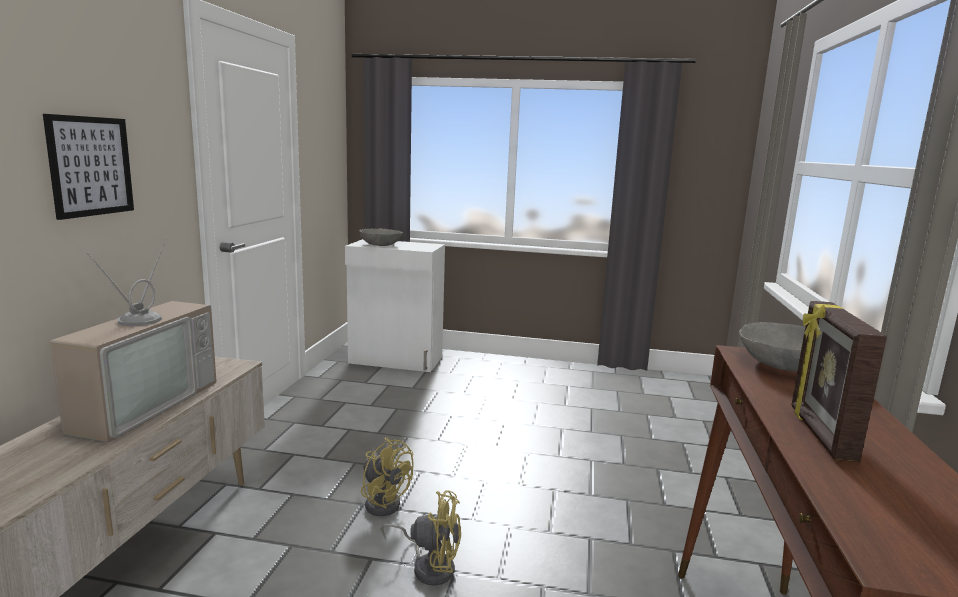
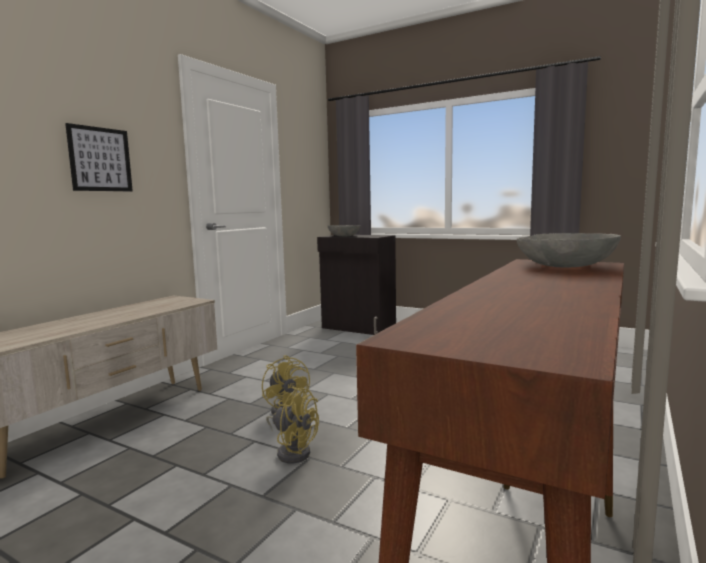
camera: 20 degrees right, 5 degrees down
television [50,238,217,442] -> none
white cabinet [345,239,445,372] -> black cabinet [317,235,396,335]
picture frame [792,301,887,462] -> none

